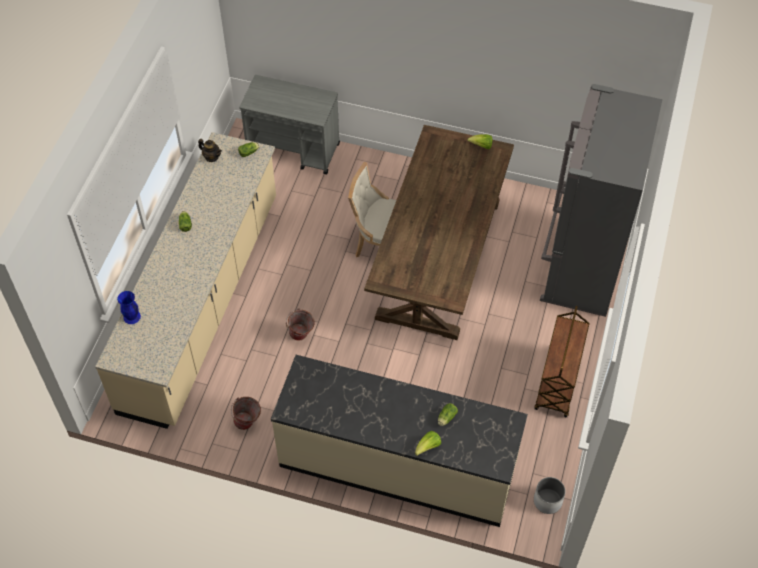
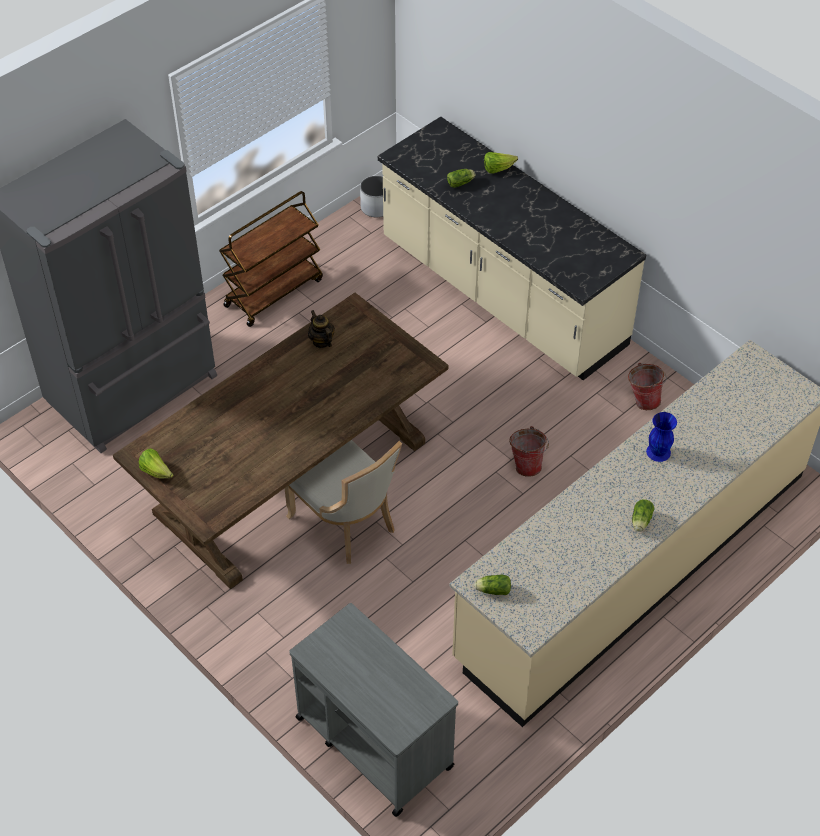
camera: 150 degrees left, 5 degrees down
blue vase [117,291,141,324] -> blue vase moved to [646,412,677,462]
teapot [198,139,222,162] -> teapot moved to [308,310,334,348]

